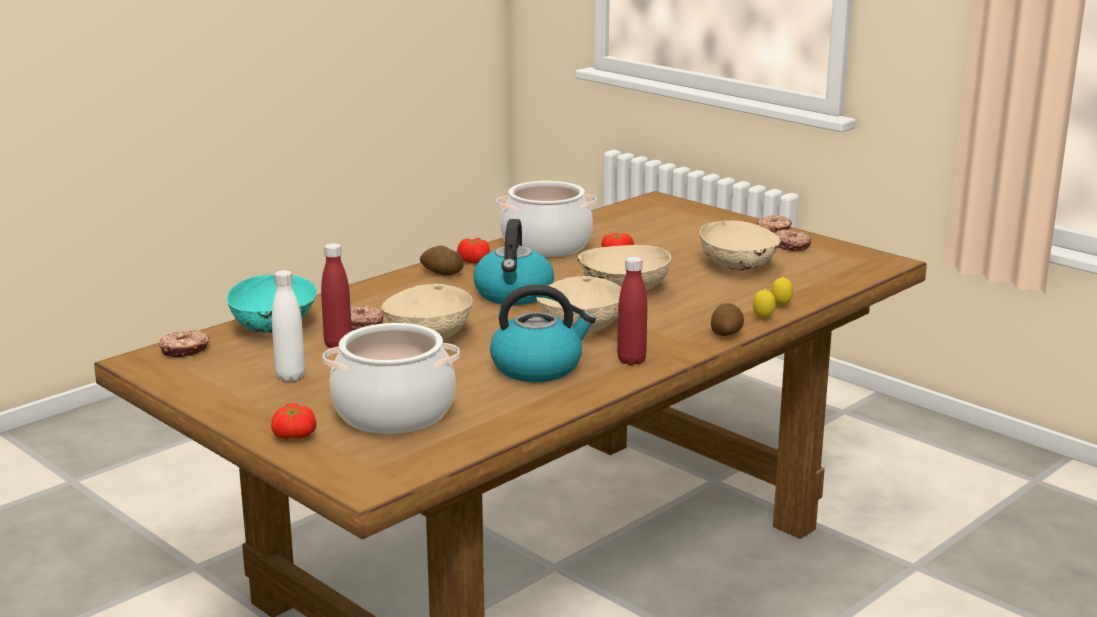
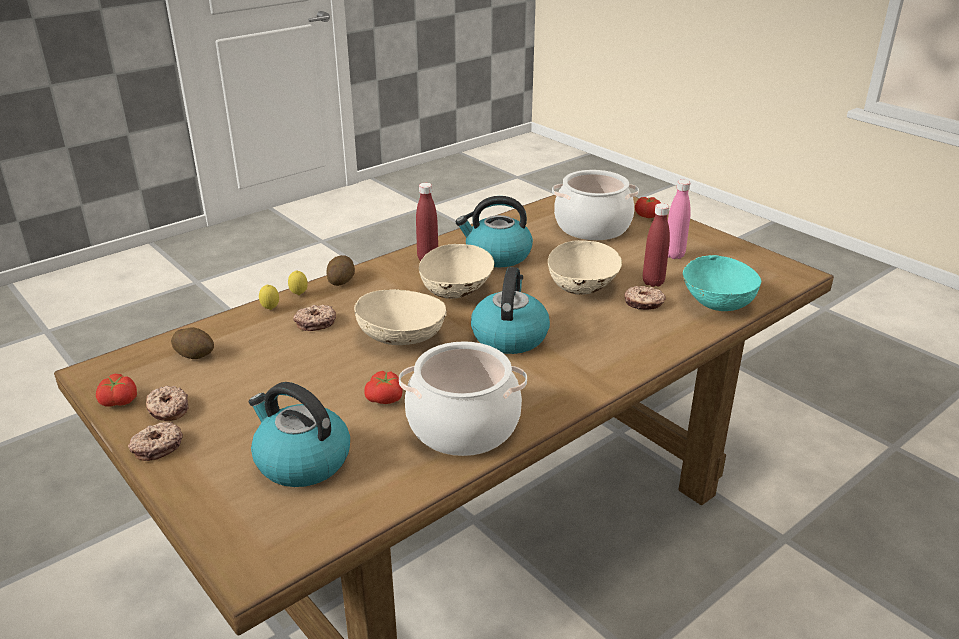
camera: 175 degrees left, 10 degrees up
donut [159,329,210,357] -> donut moved to [293,305,336,331]
white bottle [272,270,305,382] -> pink bottle [668,180,691,259]
potato [420,246,464,276] -> potato moved to [171,327,214,359]
tomato [457,238,490,263] -> tomato moved to [96,374,137,407]
beige bowl [700,220,781,271] -> none
none -> kettle [249,382,350,487]

